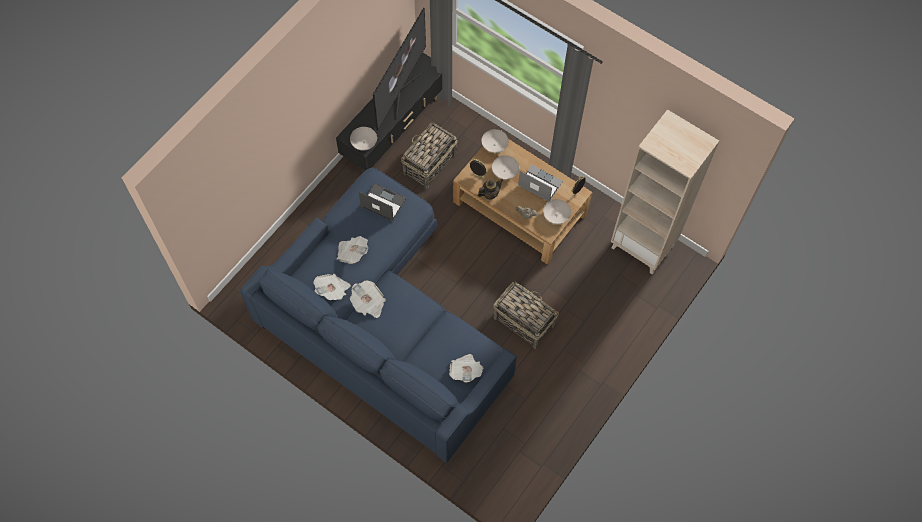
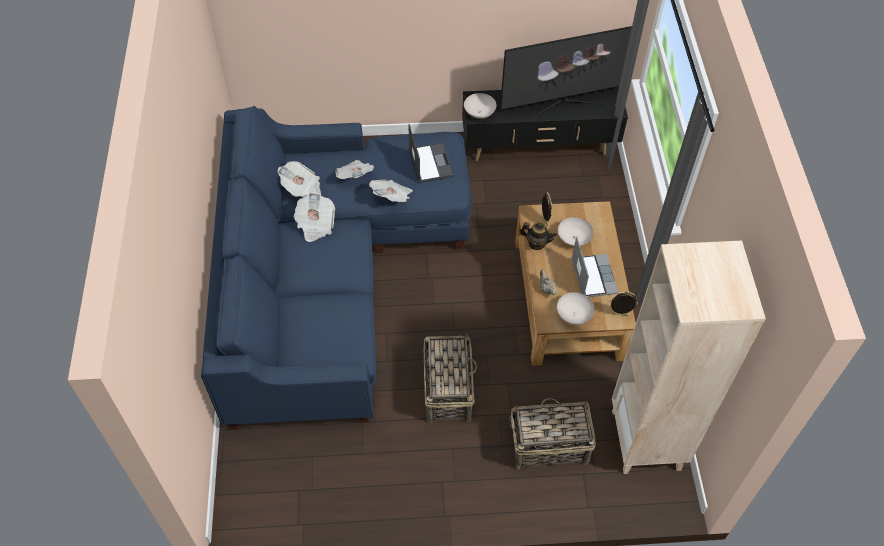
camera: 50 degrees right, 10 degrees down
basket [401,121,458,189] -> basket moved to [509,398,596,470]
newspaper [449,354,483,383] -> newspaper moved to [369,180,413,202]
white bowl [482,129,509,153] -> none

